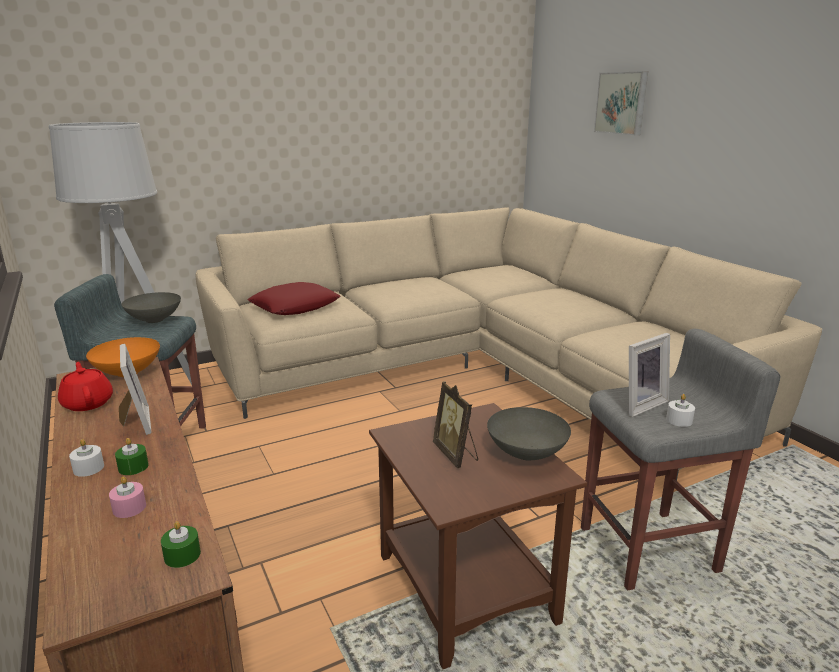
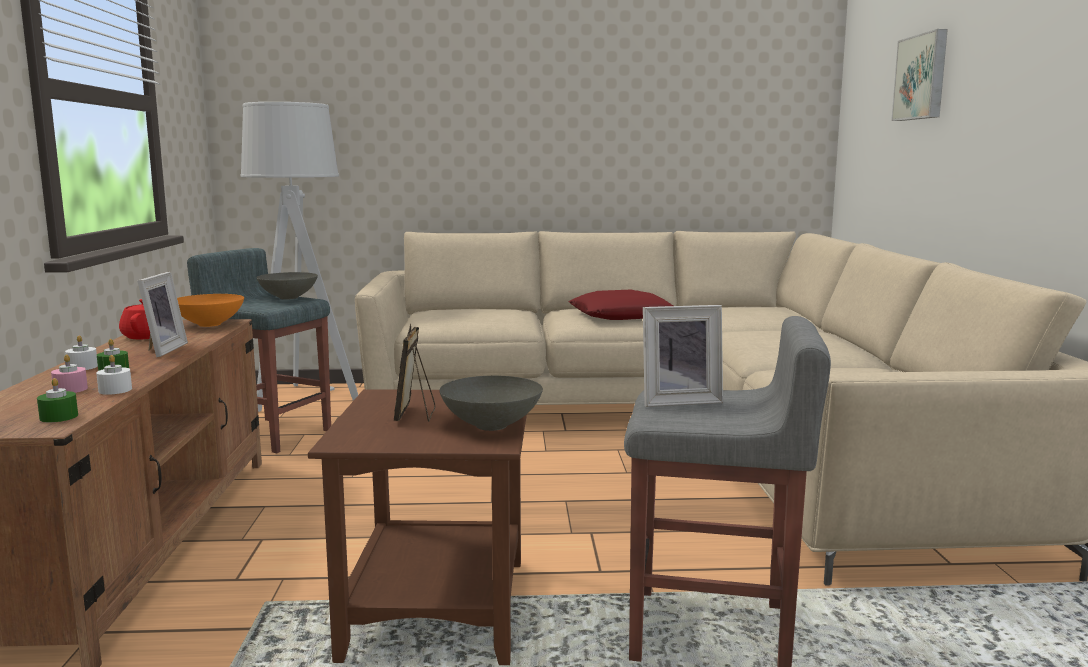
camera: 25 degrees right, 10 degrees down
red pillow [248,282,340,315] -> red pillow moved to [569,290,673,320]
white candle [666,394,695,427] -> white candle moved to [96,355,132,395]

